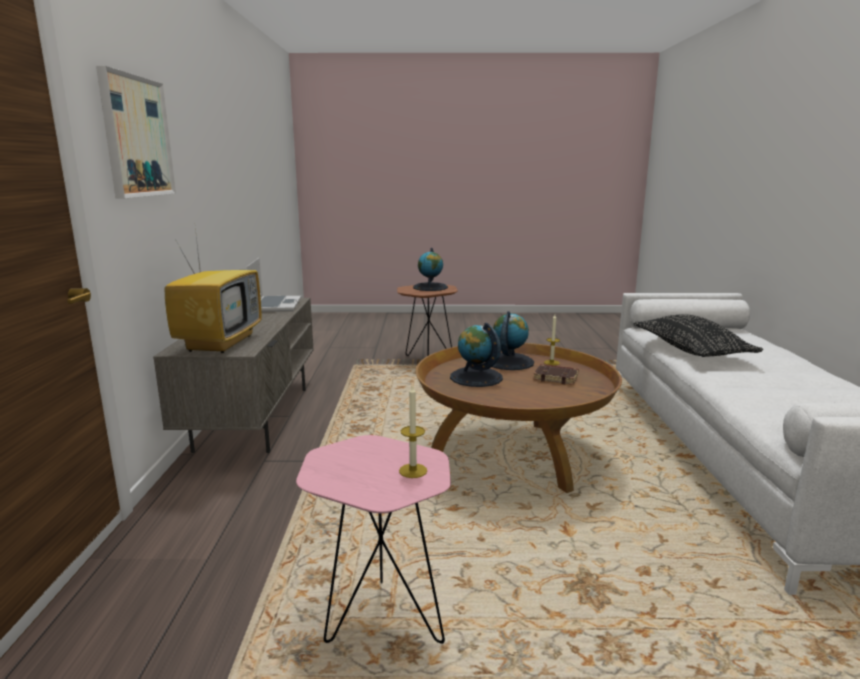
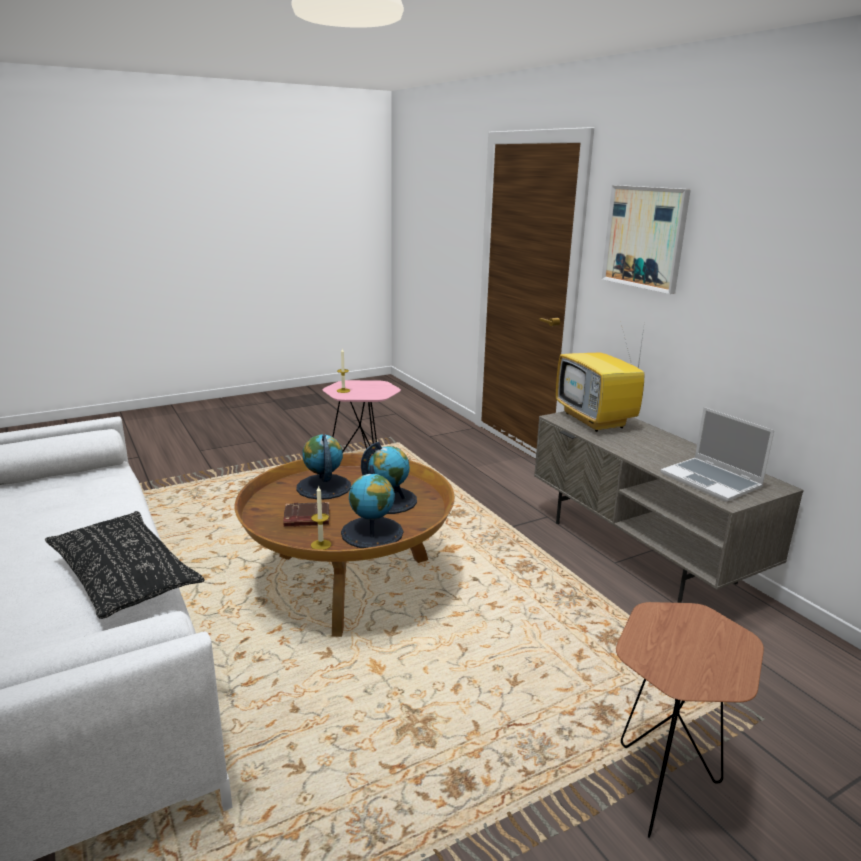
camera: 150 degrees right, 5 degrees up
globe [413,248,448,291] -> globe moved to [297,434,351,500]

